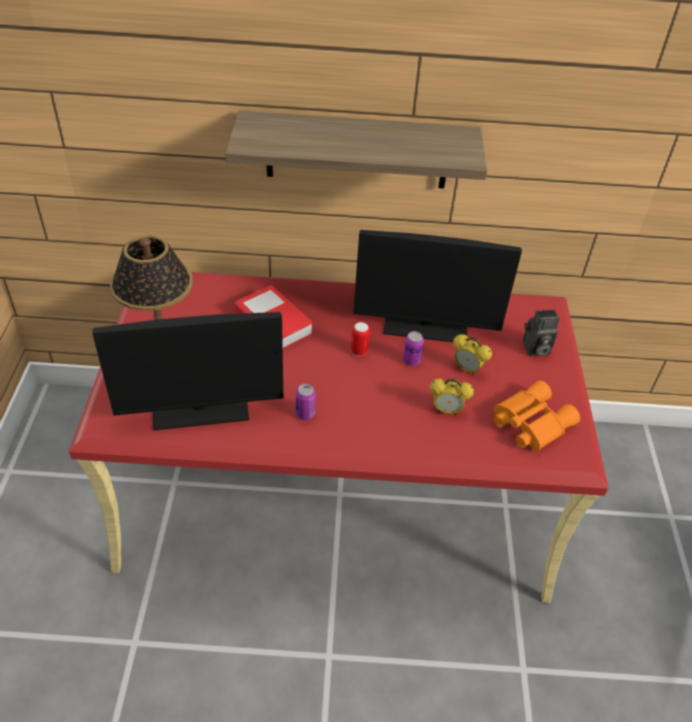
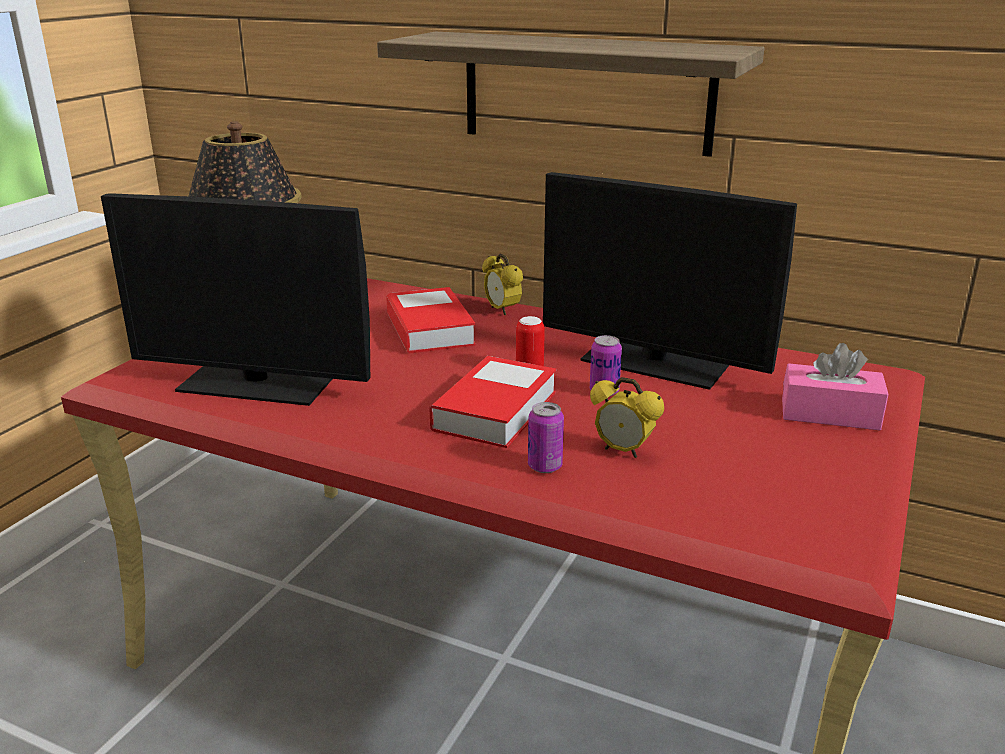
camera: 25 degrees right, 20 degrees down
can [296,384,316,420] -> can moved to [528,402,564,473]
alarm clock [453,334,492,375] -> alarm clock moved to [482,253,523,315]
orange binoculars [493,380,580,451] -> none
camera [523,310,560,357] -> pink tissue box [782,343,888,430]
none -> book [429,356,556,448]

